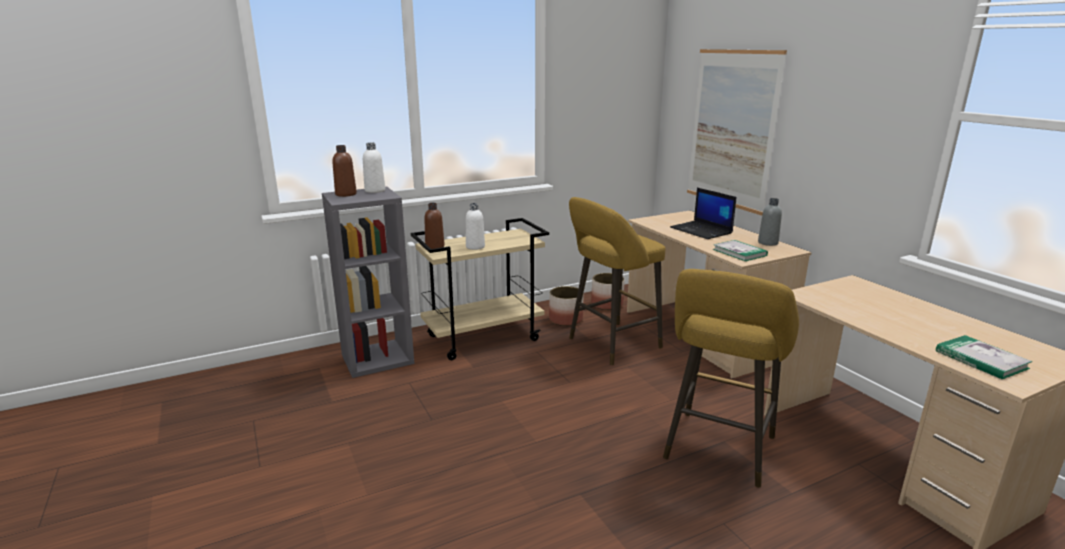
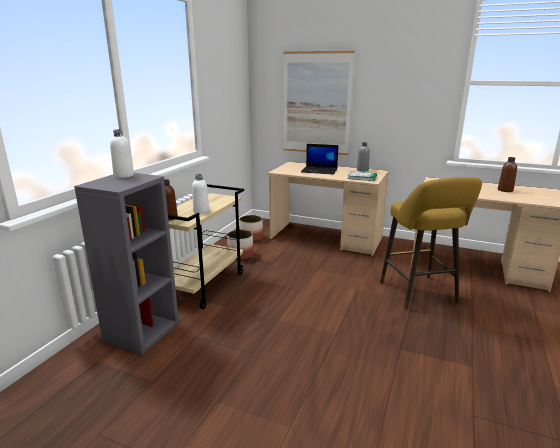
camera: 40 degrees left, 0 degrees up
brown bottle [333,145,357,197] -> brown bottle moved to [498,157,517,192]
yellow stool [569,197,665,365] -> none
book [936,335,1032,379] -> none

